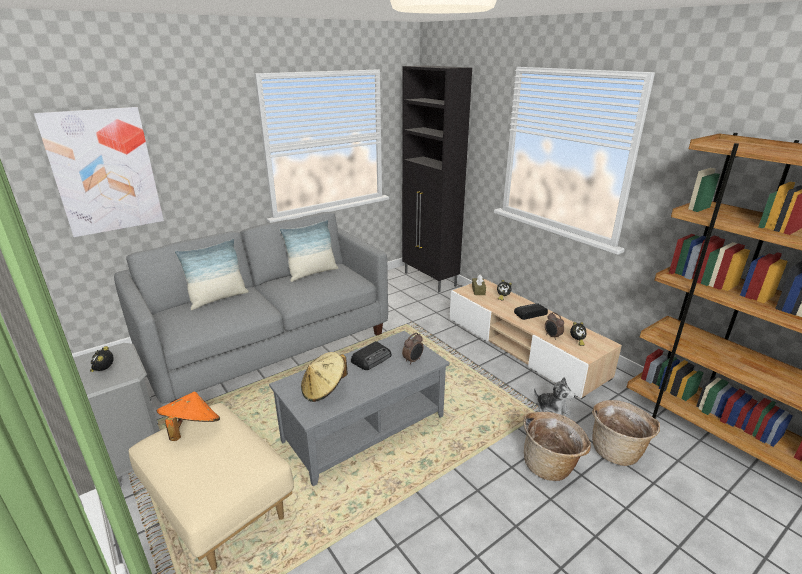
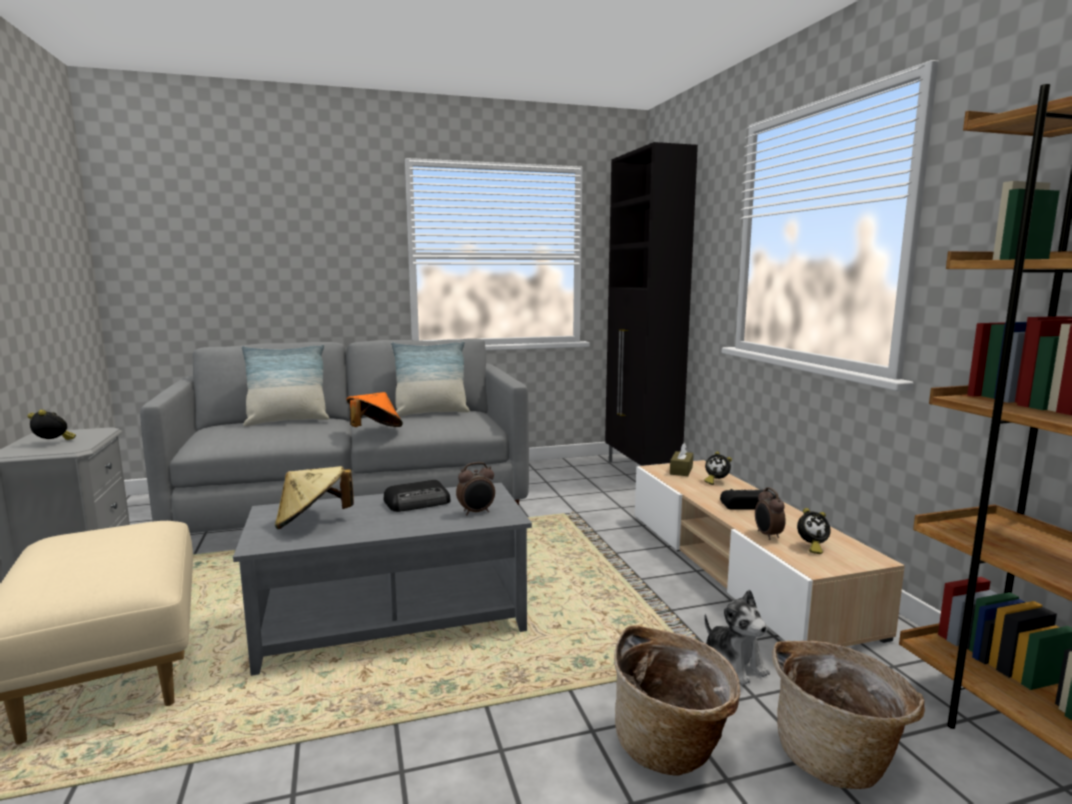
camera: 20 degrees right, 15 degrees down
picture [34,107,164,237] -> none
alarm clock [90,346,114,372] -> alarm clock turned 90 degrees clockwise [27,409,76,440]
orange hat [157,391,220,441] -> orange hat moved to [346,392,403,427]

